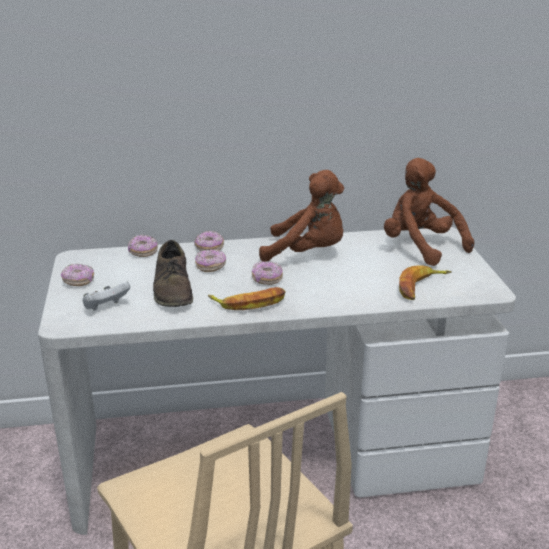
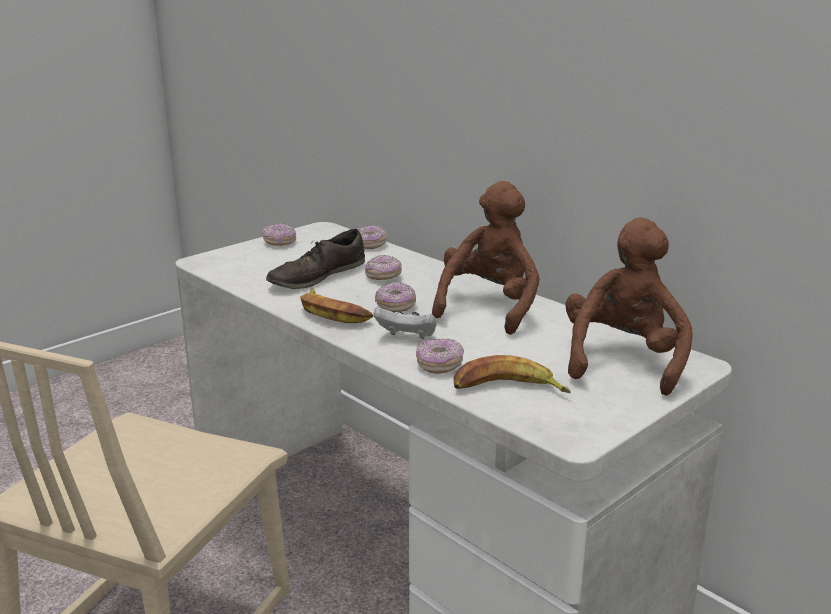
camera: 55 degrees right, 5 degrees down
white game controller [82,281,131,311] -> white game controller moved to [374,307,436,339]
donut [194,231,224,251] -> donut moved to [416,339,464,374]
brown plush toy [259,170,344,261] -> brown plush toy turned 135 degrees counterclockwise [432,181,540,335]

